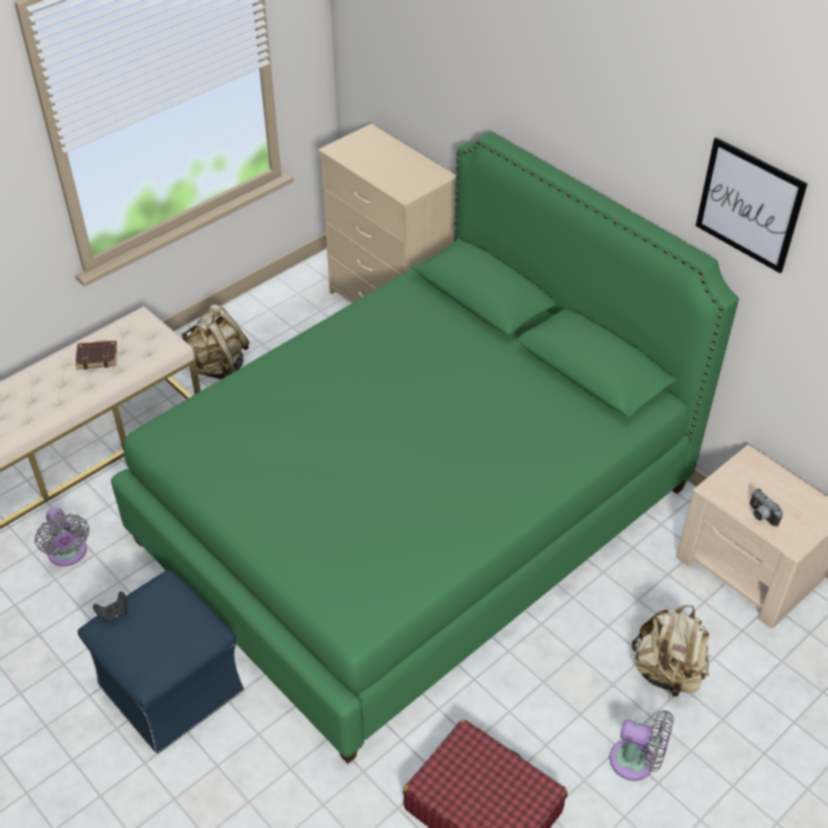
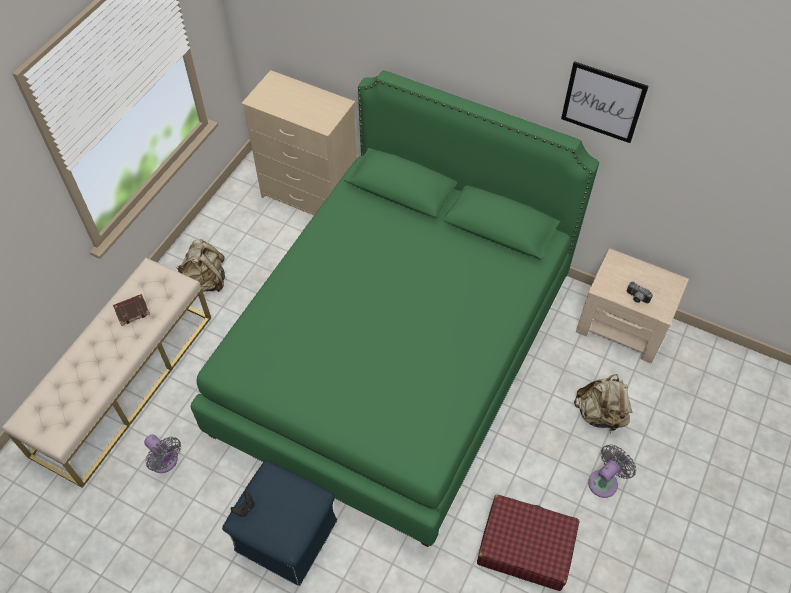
camera: 20 degrees left, 10 degrees up
grey fan [610,710,674,781] -> grey fan turned 45 degrees counterclockwise [588,444,636,498]

